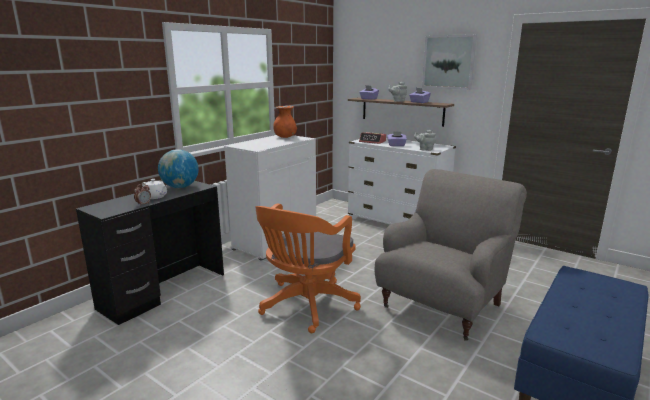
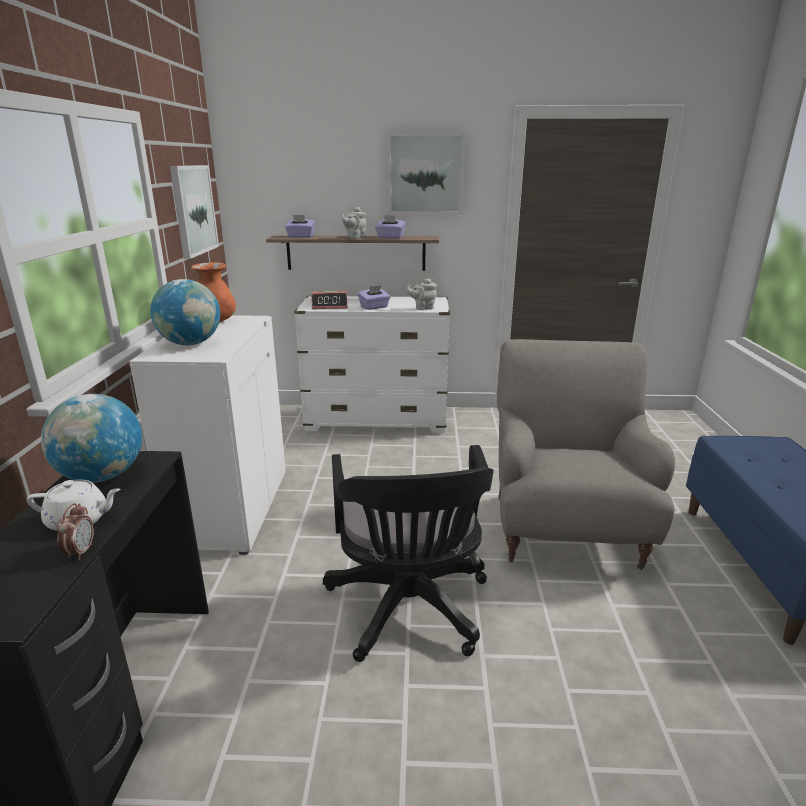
camera: 35 degrees left, 5 degrees up
orange office chair [255,203,361,333] -> black office chair [323,445,494,662]
none -> globe [150,279,220,345]
none -> picture [170,165,219,259]

